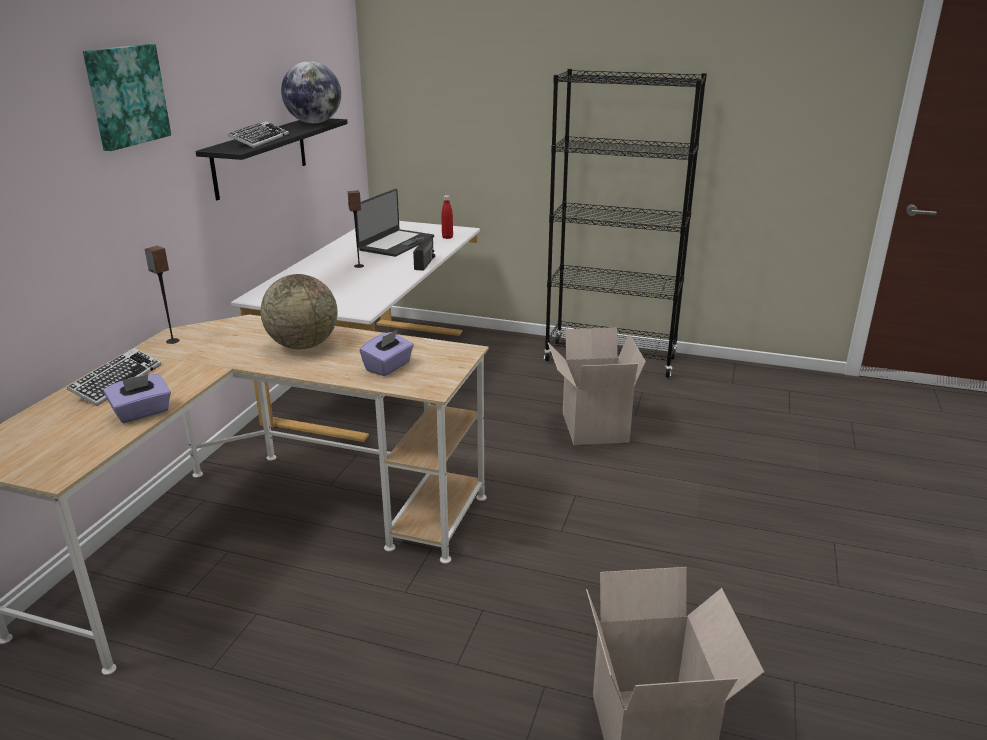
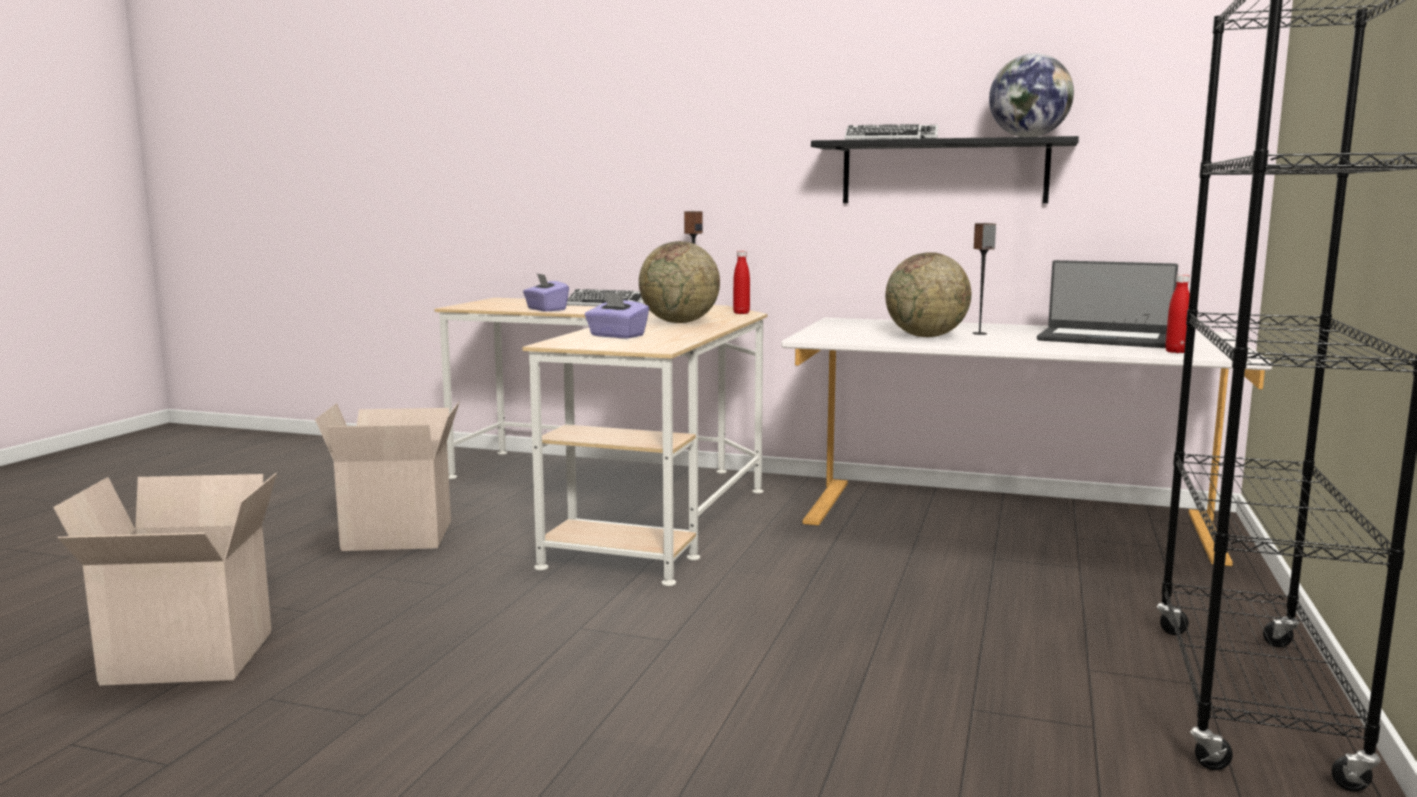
camera: 90 degrees right, 15 degrees down
picture [83,44,171,151] -> none
radio [407,237,435,271] -> none
cardboard box [548,327,646,445] -> cardboard box moved to [315,401,460,551]
none -> red bottle [733,250,750,314]
none -> globe [885,252,971,337]

